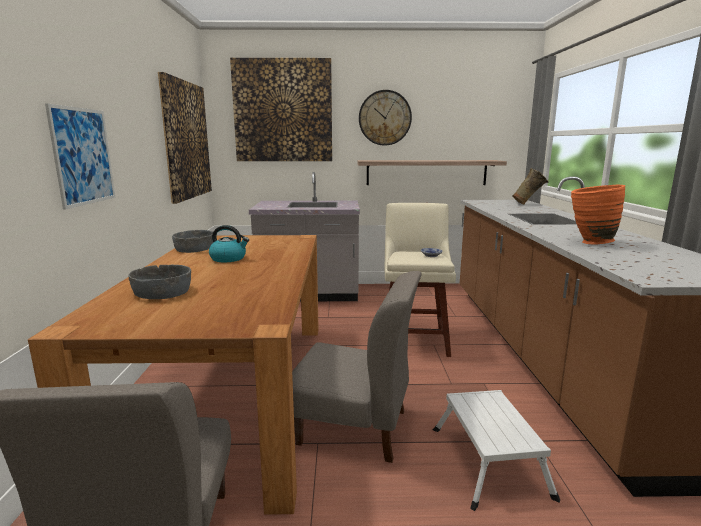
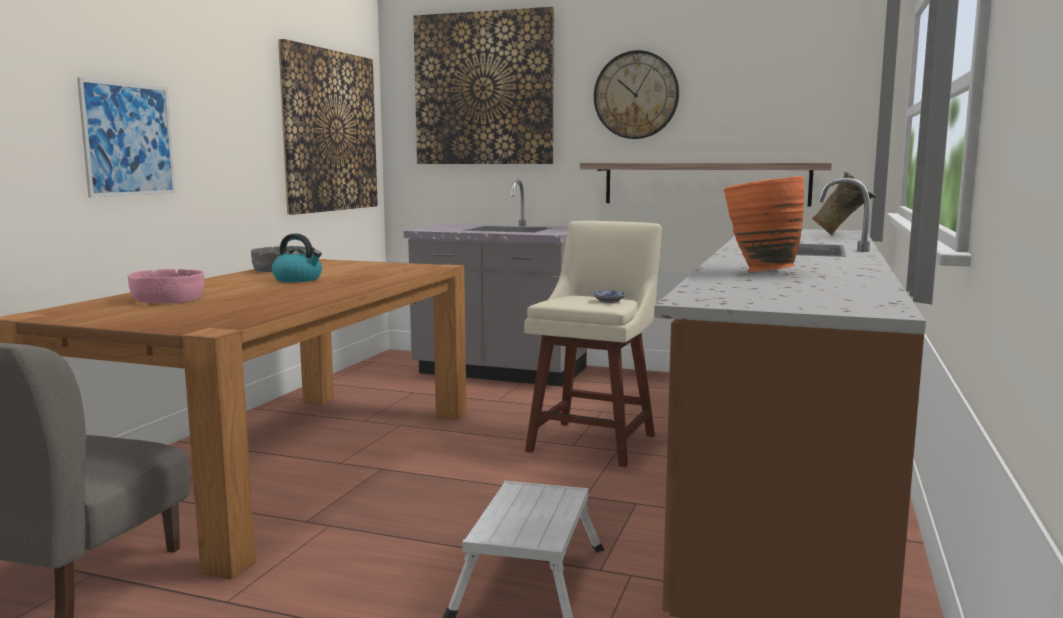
camera: 20 degrees right, 5 degrees down
grey bowl [128,265,191,299] -> pink bowl [128,269,205,304]
grey chair [292,271,422,463] -> none

